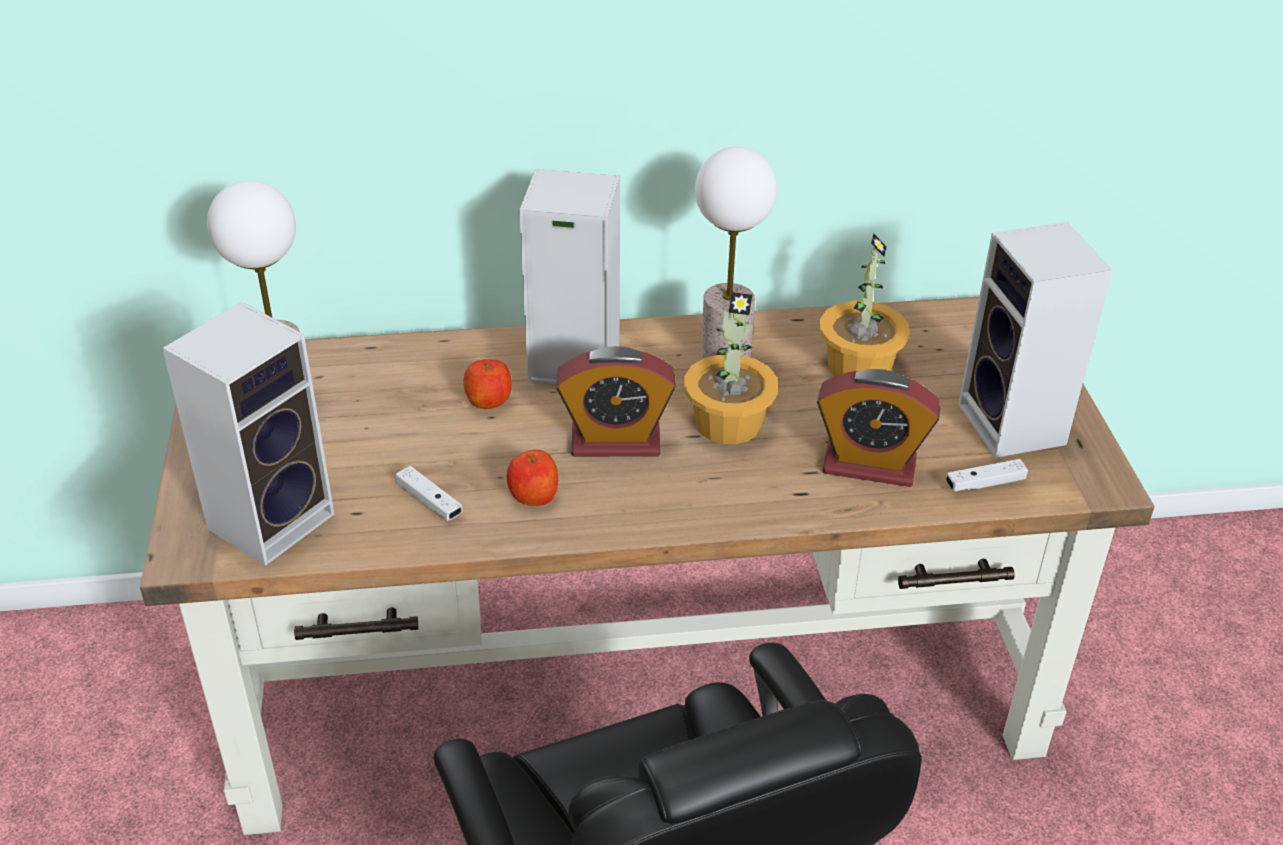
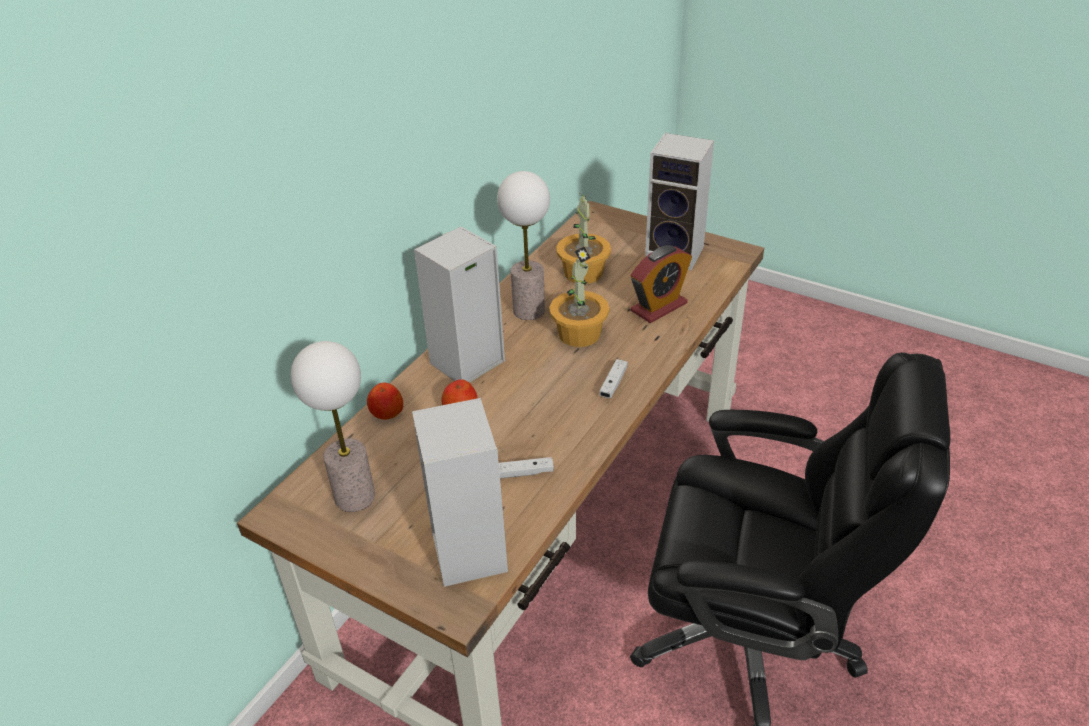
camera: 50 degrees left, 0 degrees up
apple [507,450,558,506] -> apple moved to [367,382,403,420]
alarm clock [556,346,676,457] -> none
white game controller [946,459,1028,492] -> white game controller moved to [599,359,628,398]

